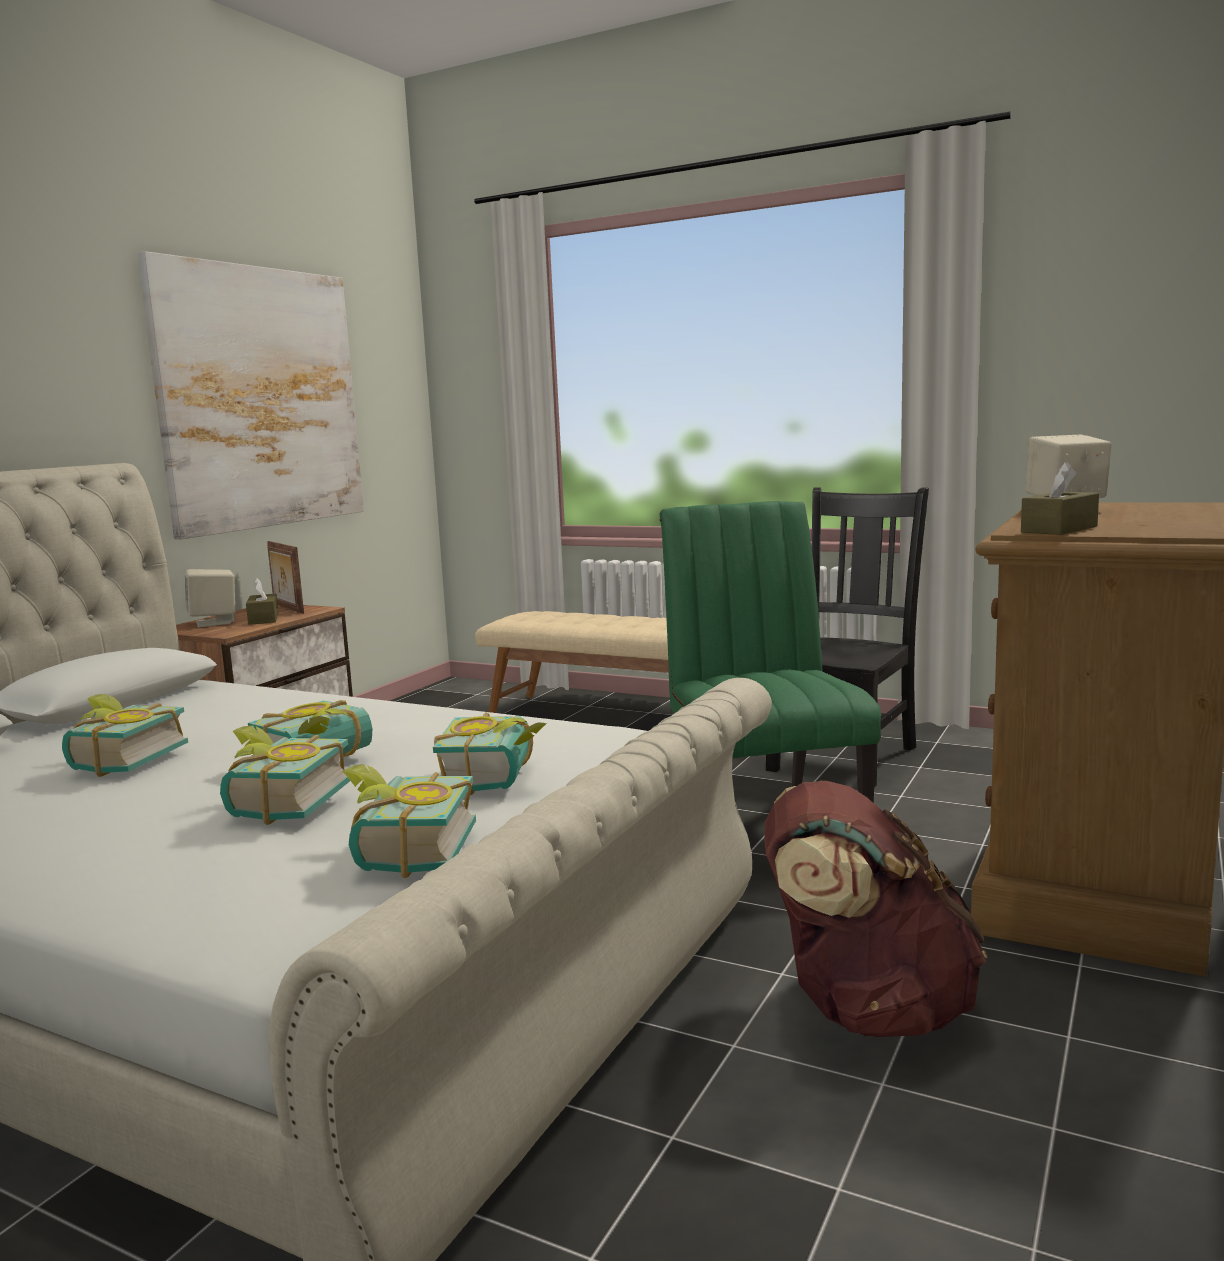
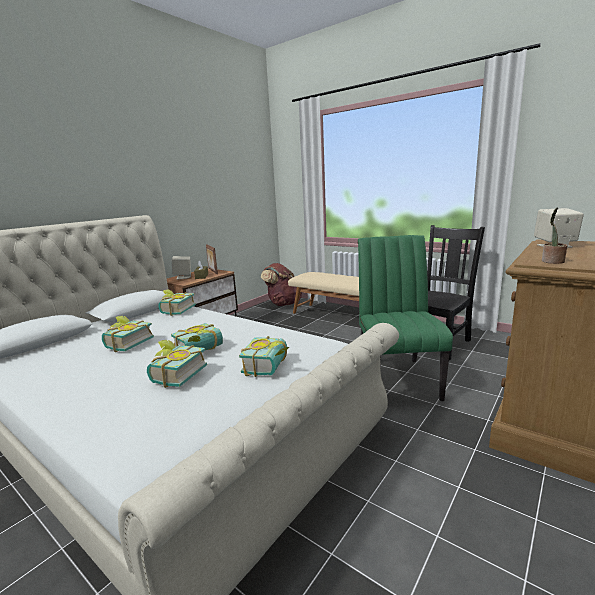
camera: 10 degrees right, 5 degrees up
picture [137,251,364,539] -> none
book [343,764,476,878] -> book moved to [158,289,196,316]
brown backpack [764,781,987,1037] -> brown backpack moved to [261,263,302,306]
brown tissue box [1021,462,1099,535] -> potted plant [542,207,567,264]

